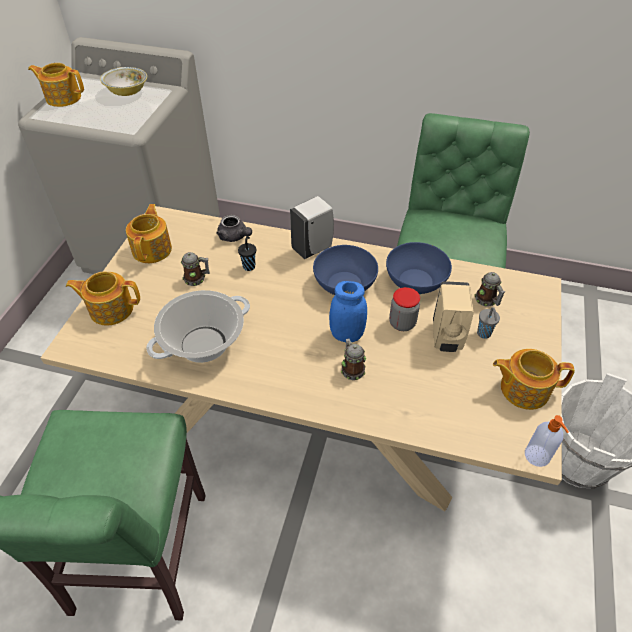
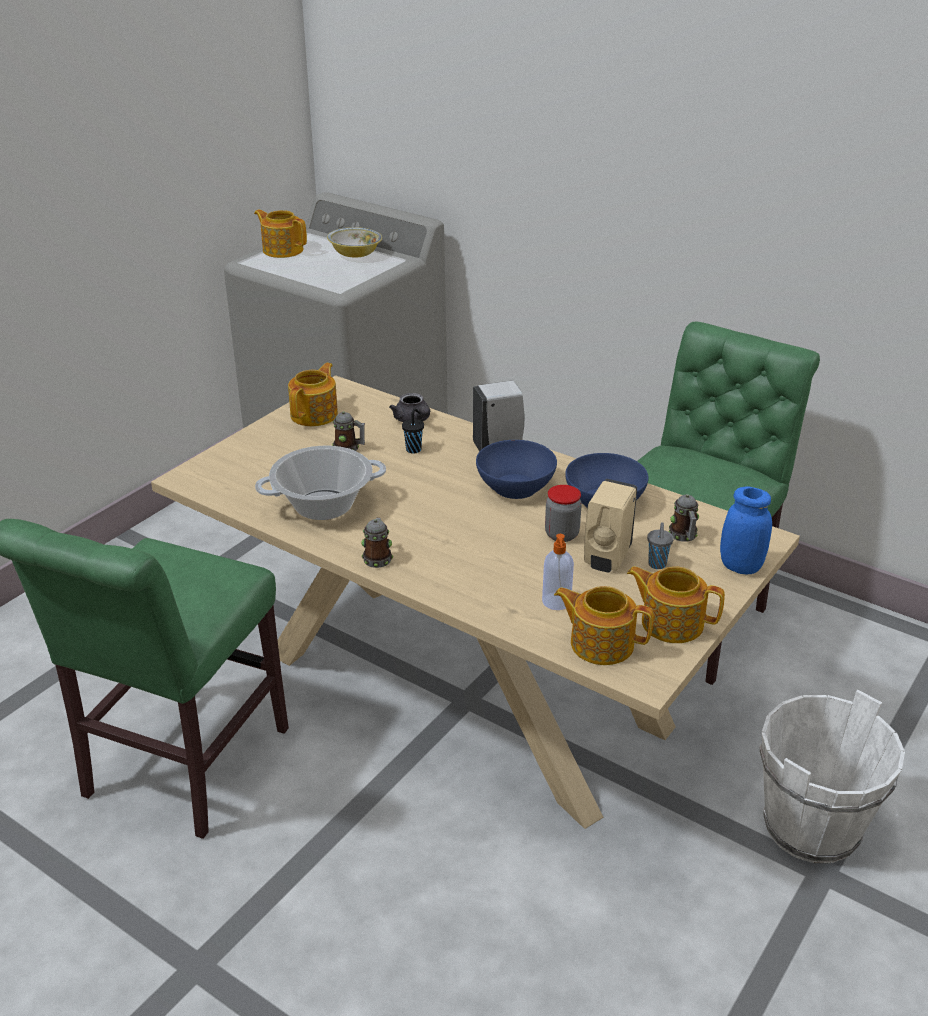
camera: 20 degrees right, 15 degrees down
teapot [66,271,140,326] -> teapot moved to [554,586,654,665]
blue jar [329,281,367,342] -> blue jar moved to [720,487,772,574]
mug [341,338,366,380] -> mug moved to [361,518,393,568]
soap dispenser [525,415,569,467] -> soap dispenser moved to [542,534,574,610]

